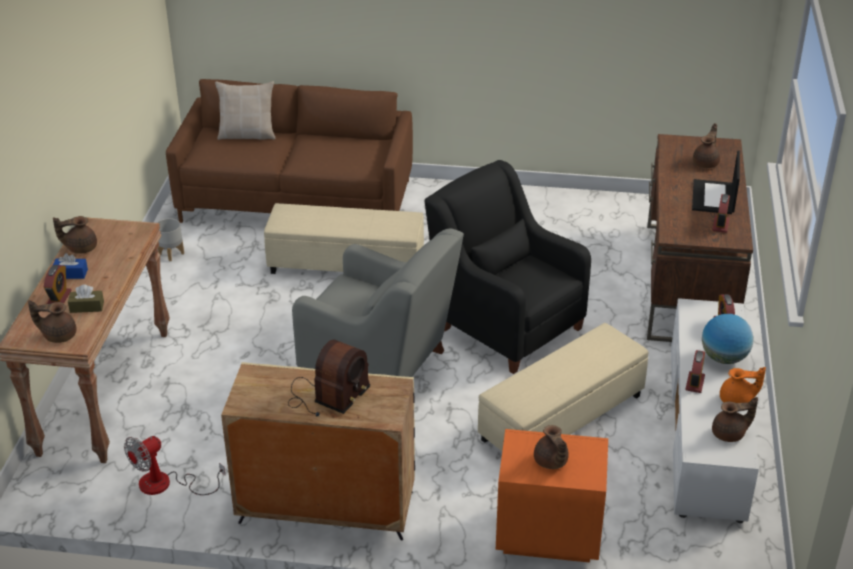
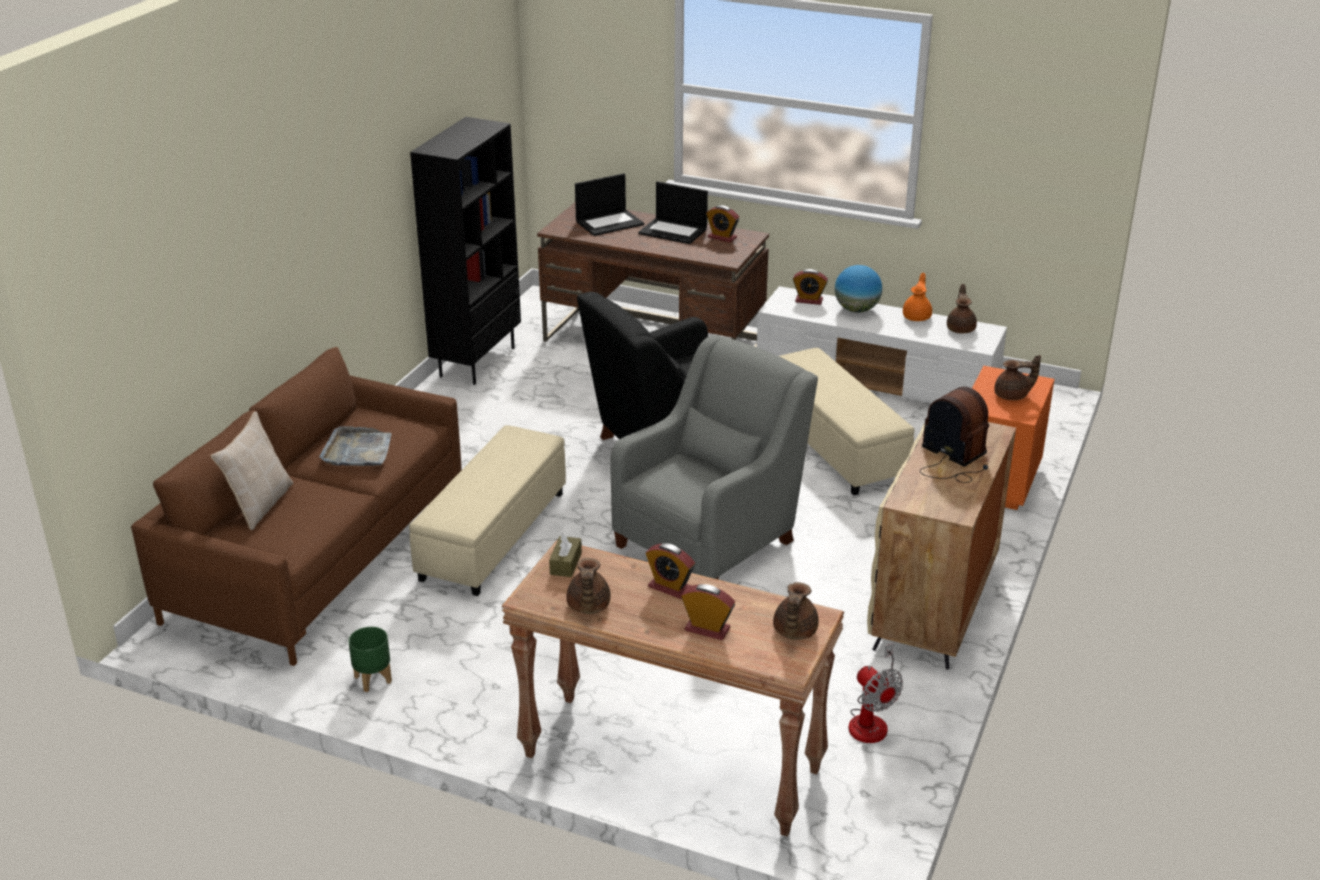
camera: 75 degrees left, 5 degrees down
blue tissue box [53,253,88,279] -> none
brown tissue box [68,284,104,313] -> brown tissue box moved to [549,533,582,577]
grey planter [157,218,184,261] -> green planter [348,627,392,692]
alarm clock [685,350,705,393] -> alarm clock moved to [646,543,695,599]
brown teapot [693,123,720,168] -> laptop [575,173,644,236]
none -> grey tray [319,426,392,466]
none -> black bookcase [410,117,521,385]

